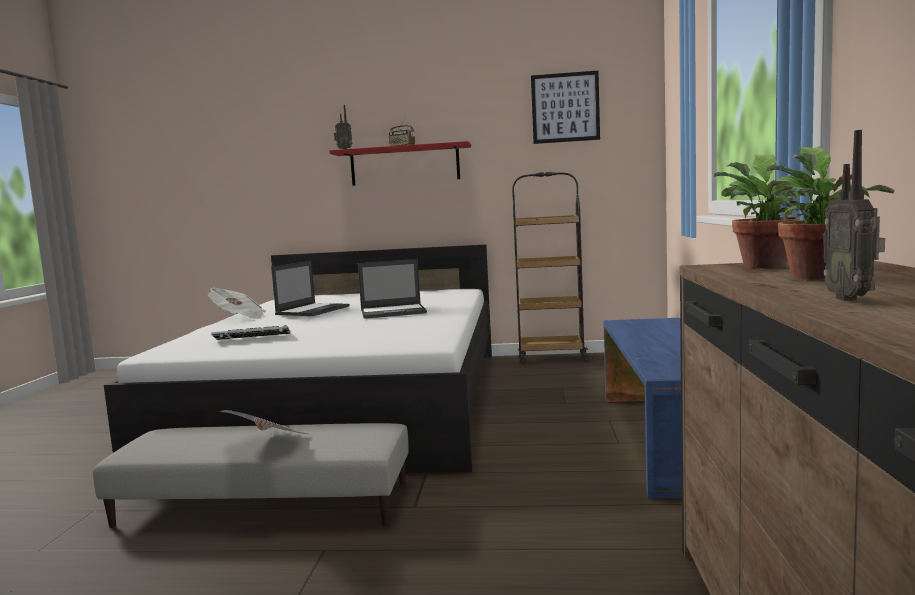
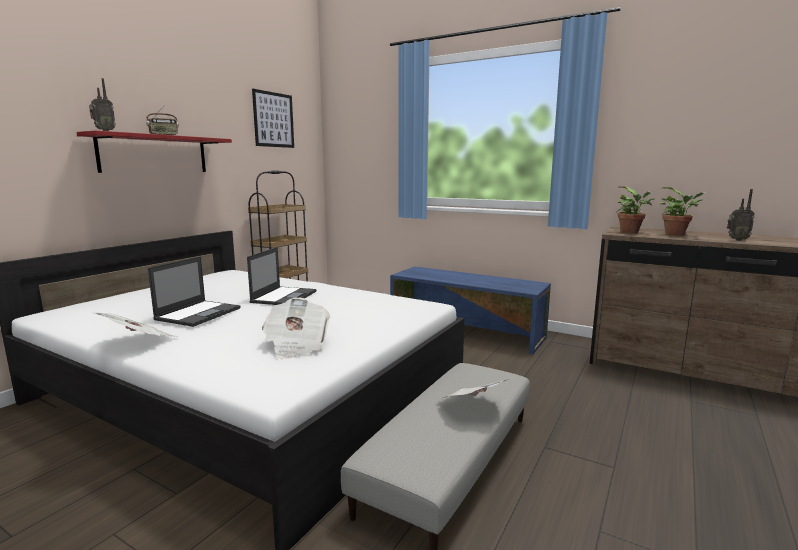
camera: 65 degrees left, 5 degrees up
keyboard [211,325,291,340] -> newspaper [262,298,330,359]
laptop [271,261,349,316] -> laptop turned 60 degrees clockwise [148,256,241,327]

